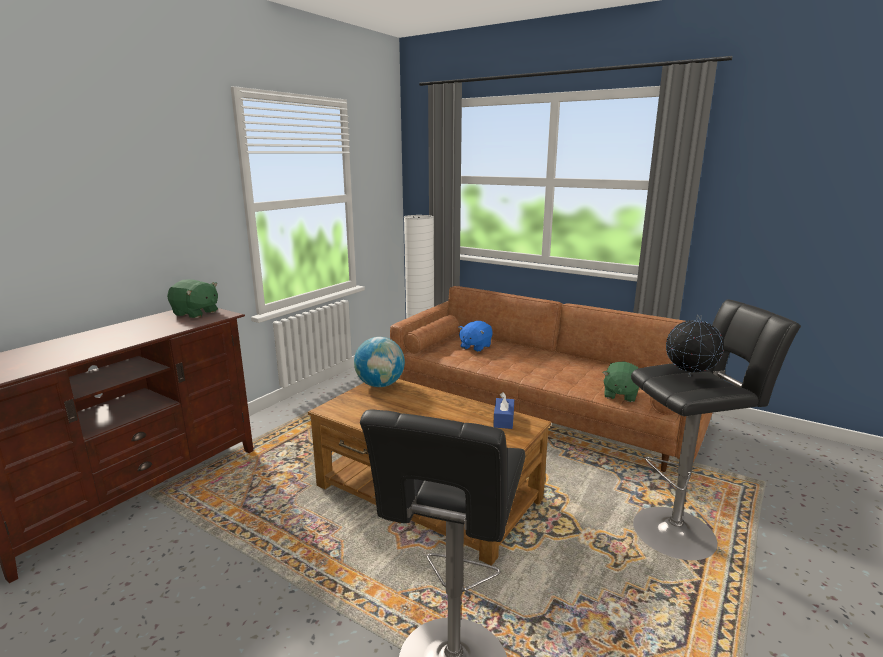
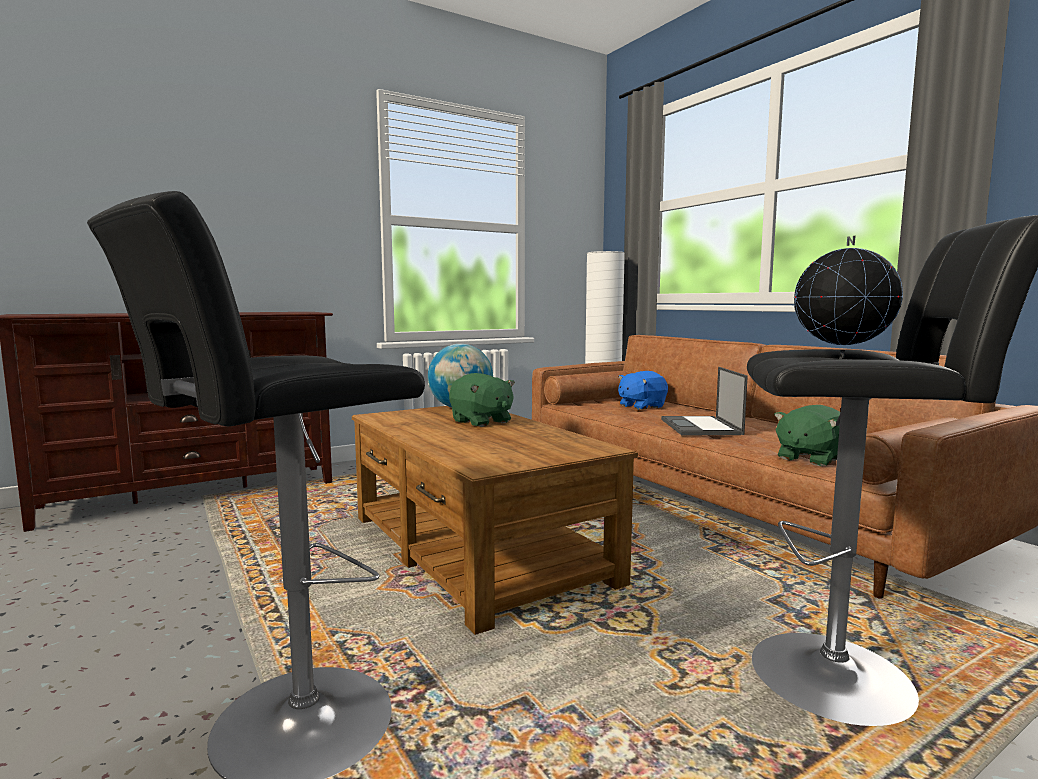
camera: 25 degrees right, 10 degrees down
green plush toy [167,279,218,318] -> green plush toy moved to [449,373,515,427]
blue tissue box [493,392,514,429] -> none
none -> laptop [661,367,748,435]

